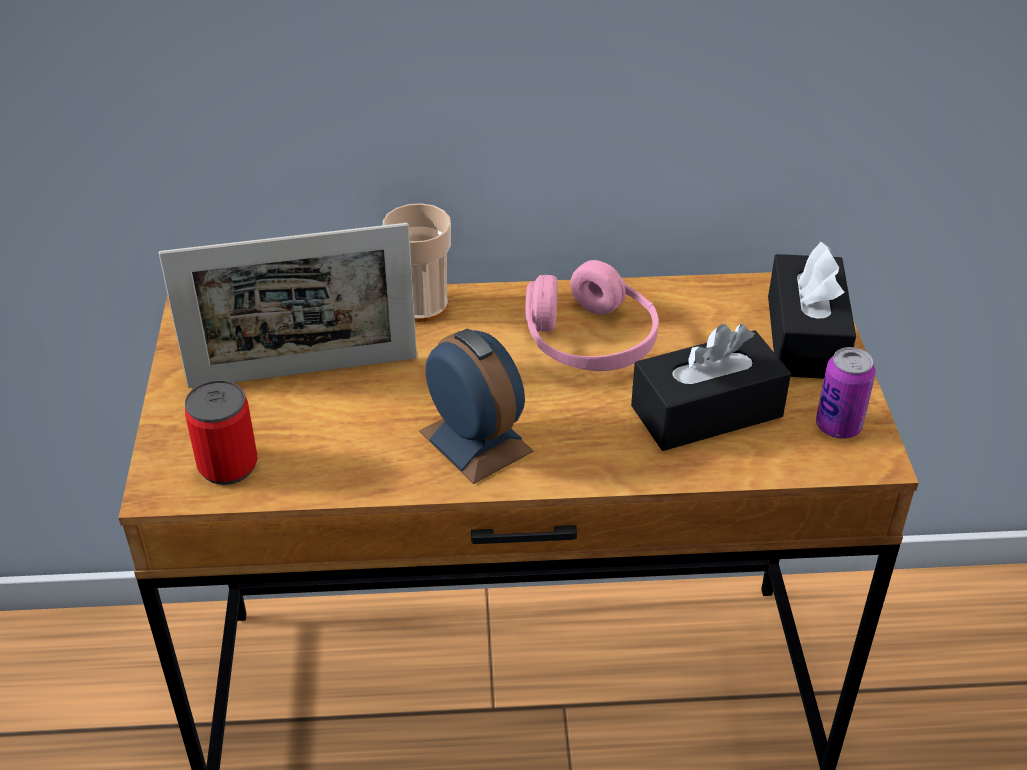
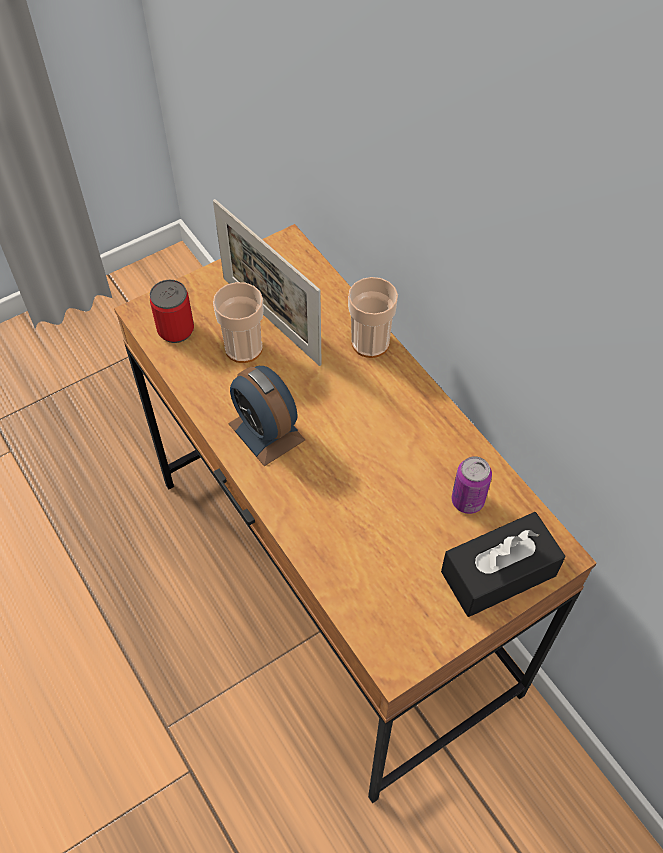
camera: 60 degrees right, 15 degrees up
alarm clock [419,329,534,484] -> alarm clock turned 120 degrees clockwise [228,366,305,466]
pink headphones [525,260,659,371] -> none
black tissue box [631,324,791,451] -> none
can [816,347,876,439] -> can moved to [452,456,492,514]
none -> cup [213,282,264,363]

